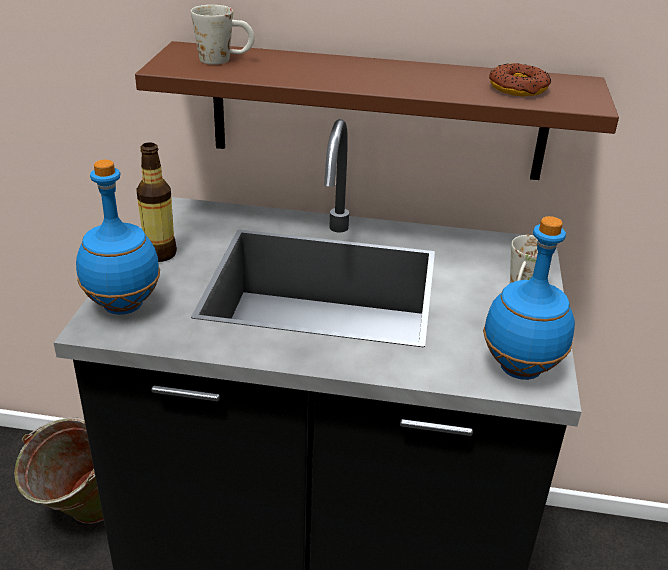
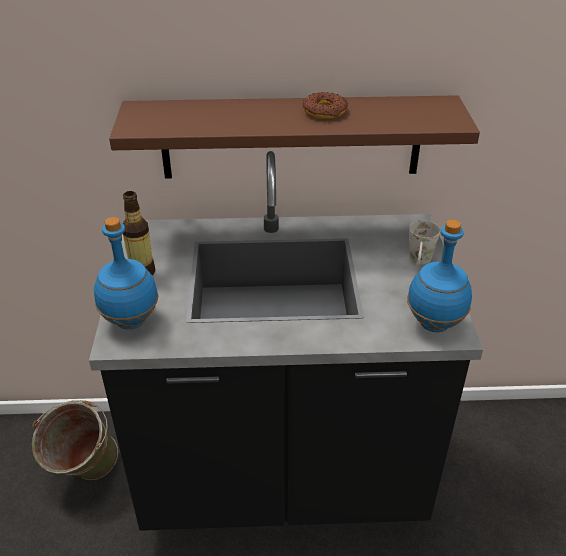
camera: 10 degrees left, 5 degrees up
white mug [191,5,255,65] -> none
donut [489,63,551,96] -> donut moved to [303,92,348,119]

